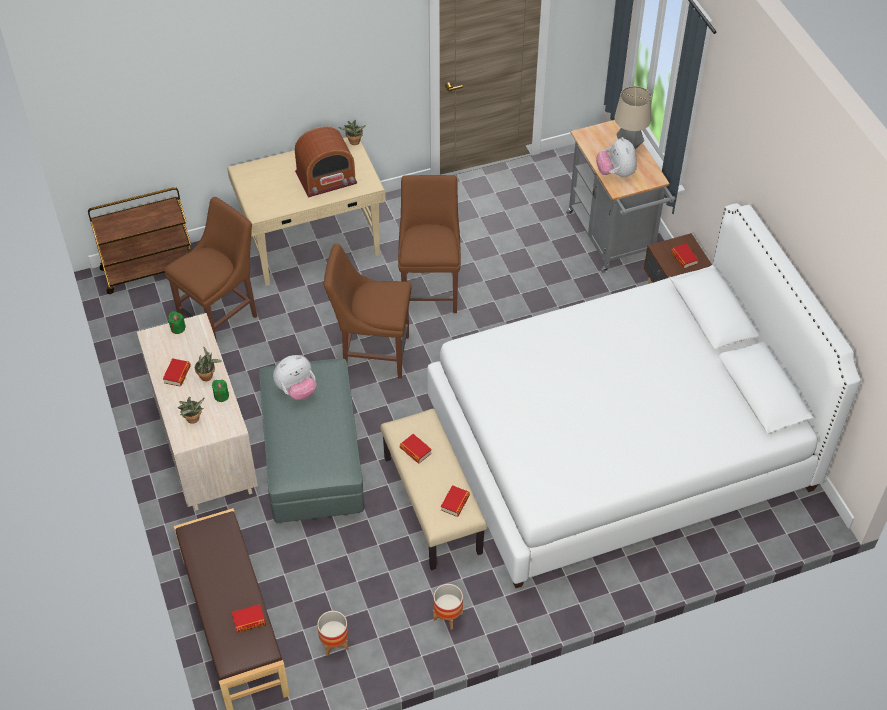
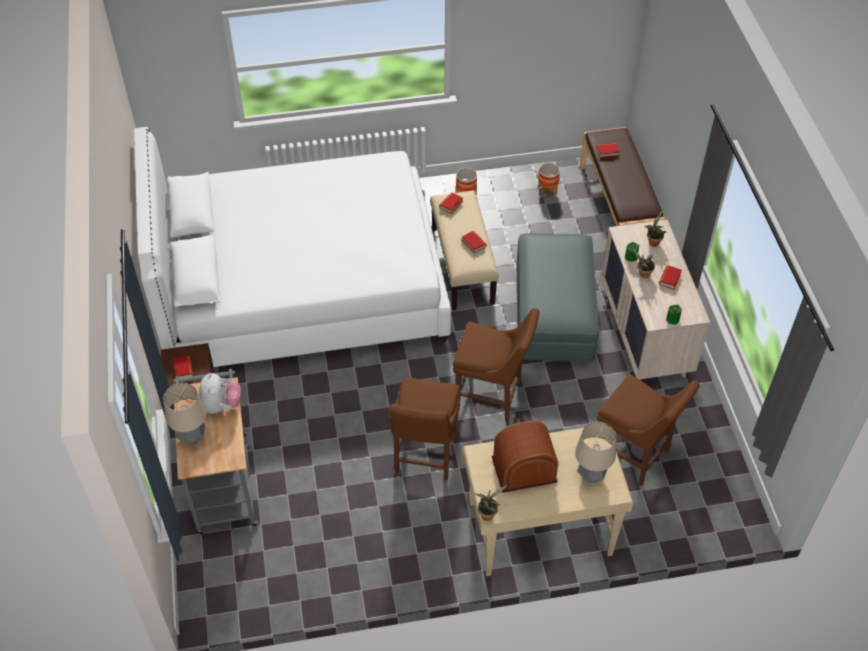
camera: 170 degrees left, 0 degrees up
brown cart [88,187,191,294] -> none
brown chair [164,197,257,342] -> brown chair turned 105 degrees counterclockwise [597,374,700,486]
plush toy [273,355,316,400] -> none
none -> table lamp [575,422,616,483]

